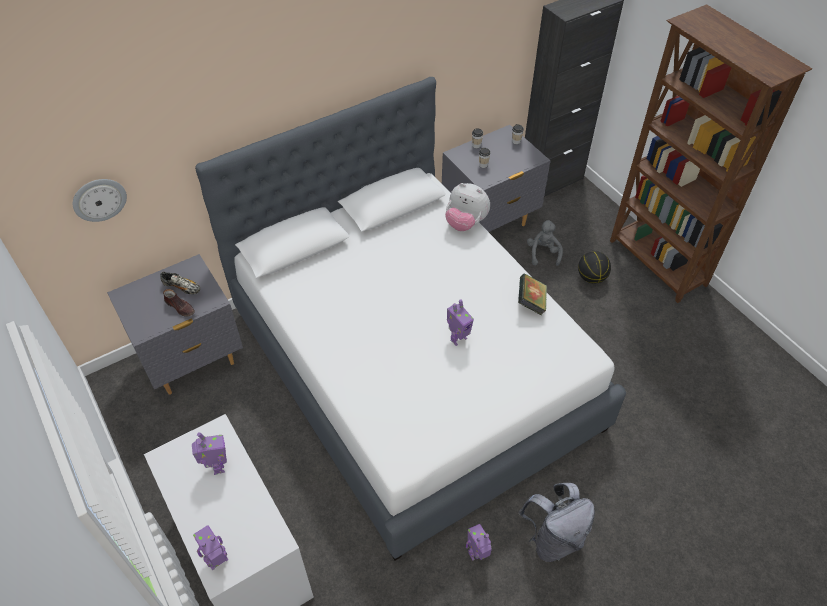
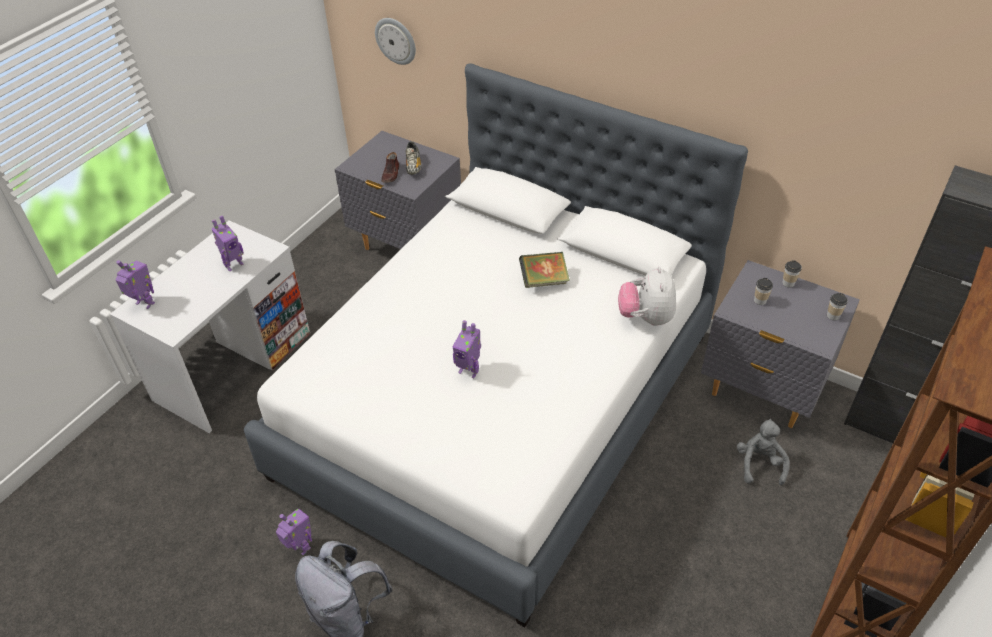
camera: 65 degrees right, 5 degrees down
book [518,273,547,316] -> book moved to [519,252,570,288]
grey plush toy [527,220,563,266] -> grey plush toy turned 60 degrees counterclockwise [737,419,790,486]
basketball [578,251,611,284] -> none

